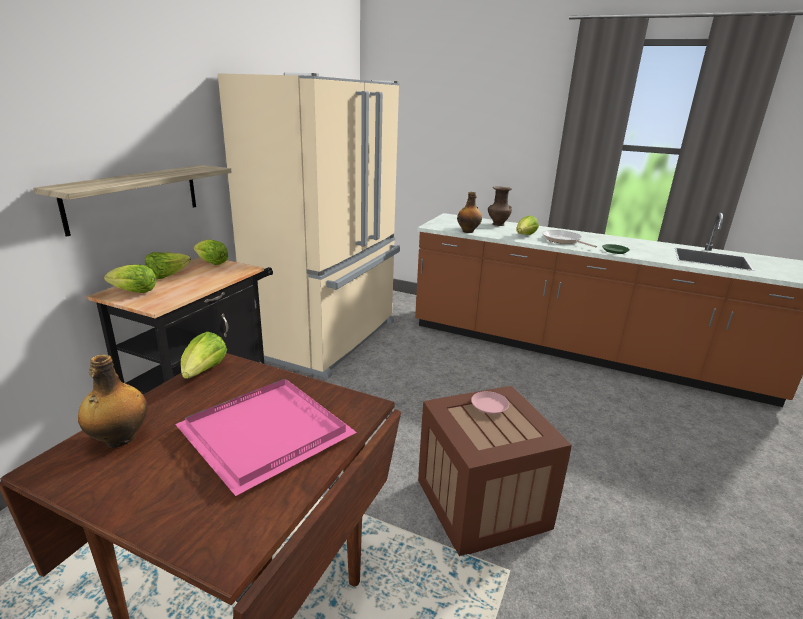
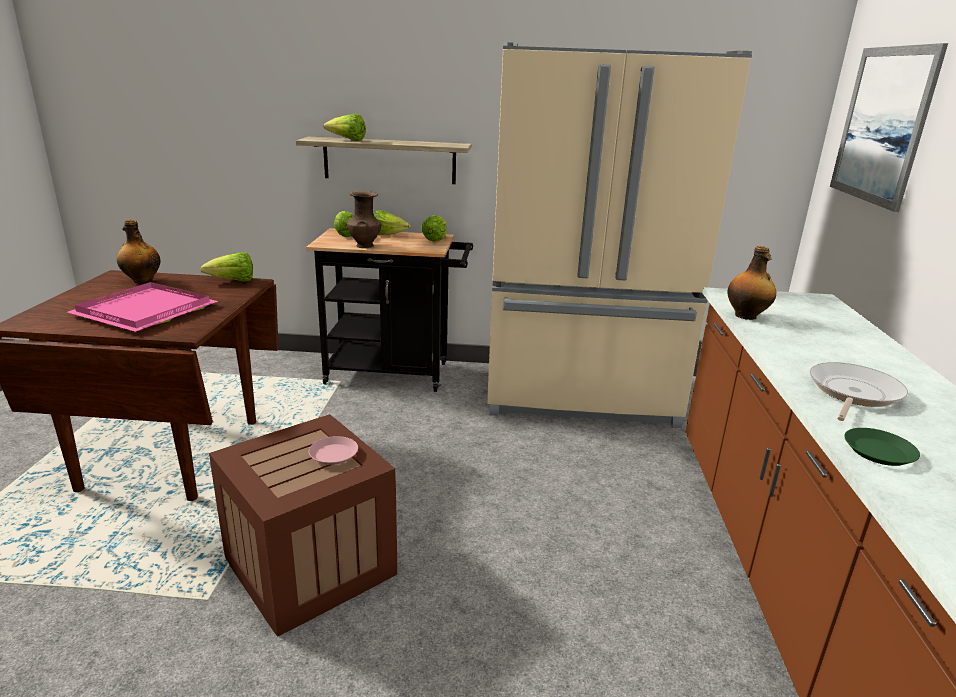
camera: 70 degrees right, 0 degrees up
brown vase [488,186,512,226] -> brown vase moved to [347,191,381,248]
lettuce [516,215,539,235] -> lettuce moved to [323,114,366,141]
none -> picture [830,43,948,212]

